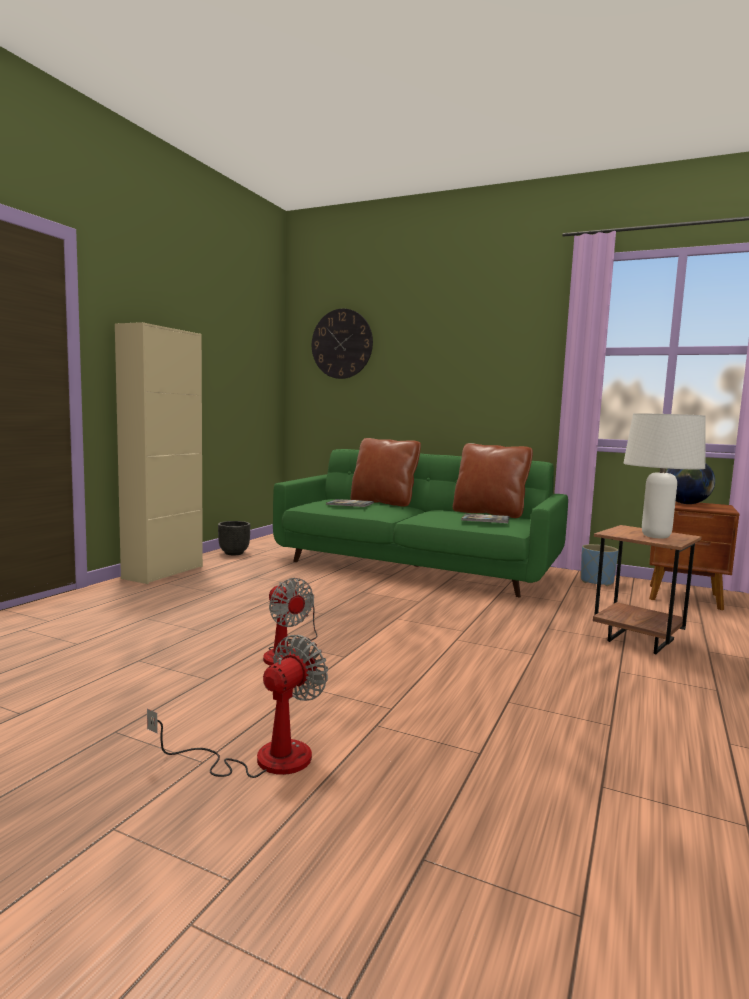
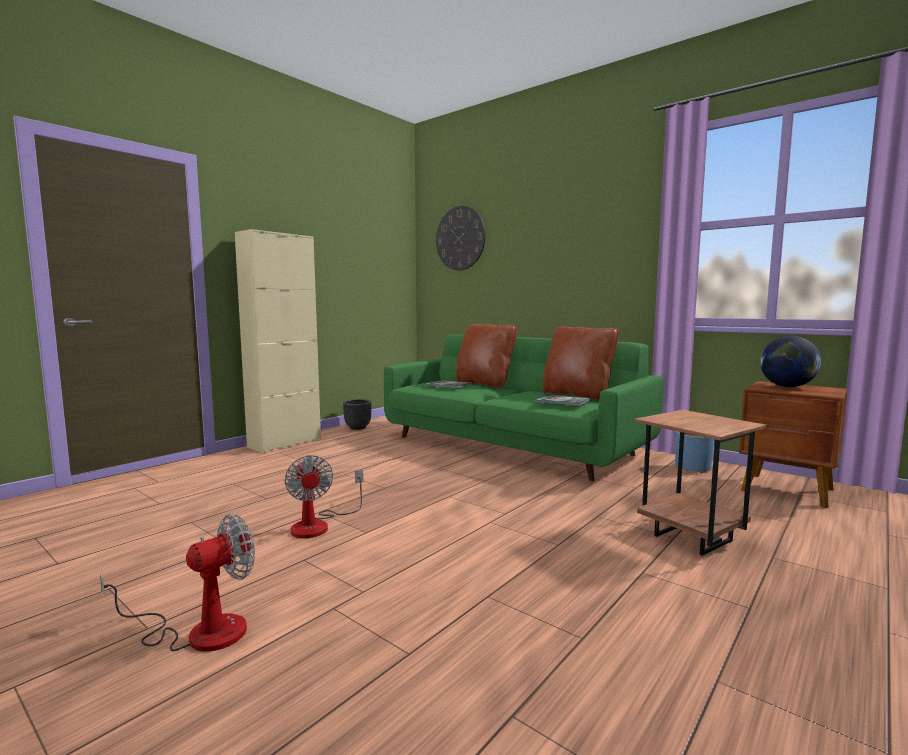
camera: 15 degrees right, 0 degrees up
white table lamp [623,413,706,539] -> none

